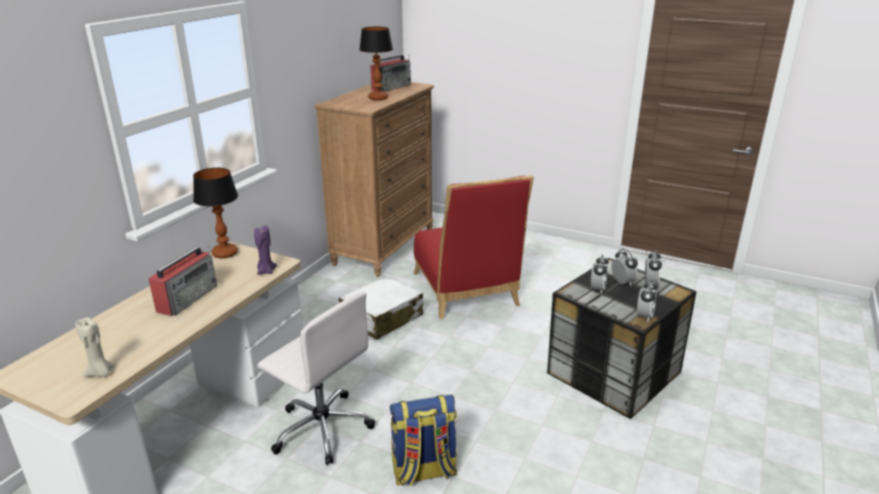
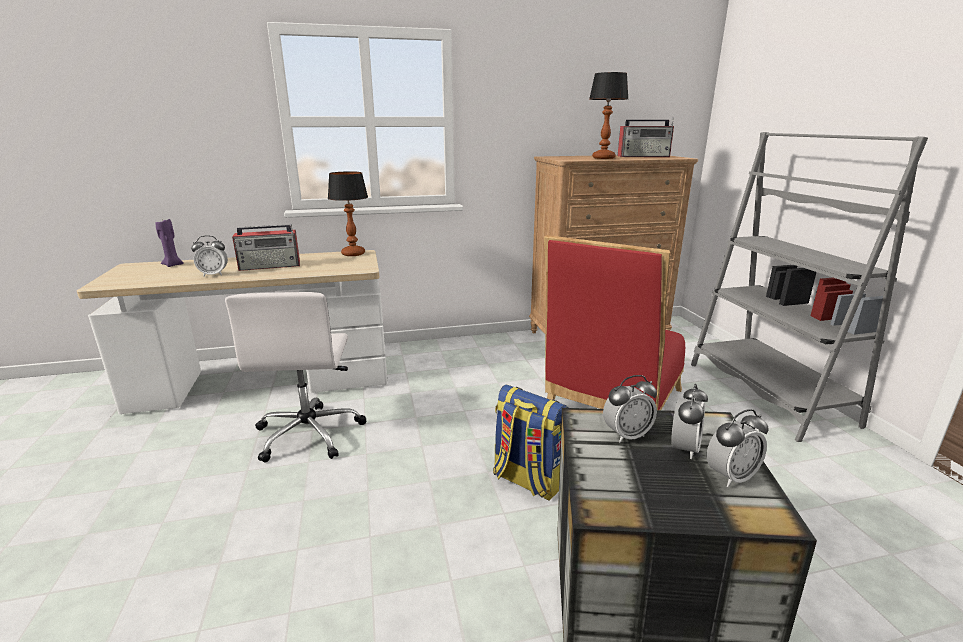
camera: 50 degrees right, 5 degrees down
beige candle [75,317,115,377] -> none
purple candle [254,225,277,275] -> purple candle moved to [156,219,184,267]
white suitcase [339,276,423,340] -> none
backpack [390,395,457,486] -> backpack moved to [493,385,568,501]
alarm clock [637,280,658,322] -> alarm clock moved to [191,235,228,277]
none -> grey bookcase [691,132,928,442]

